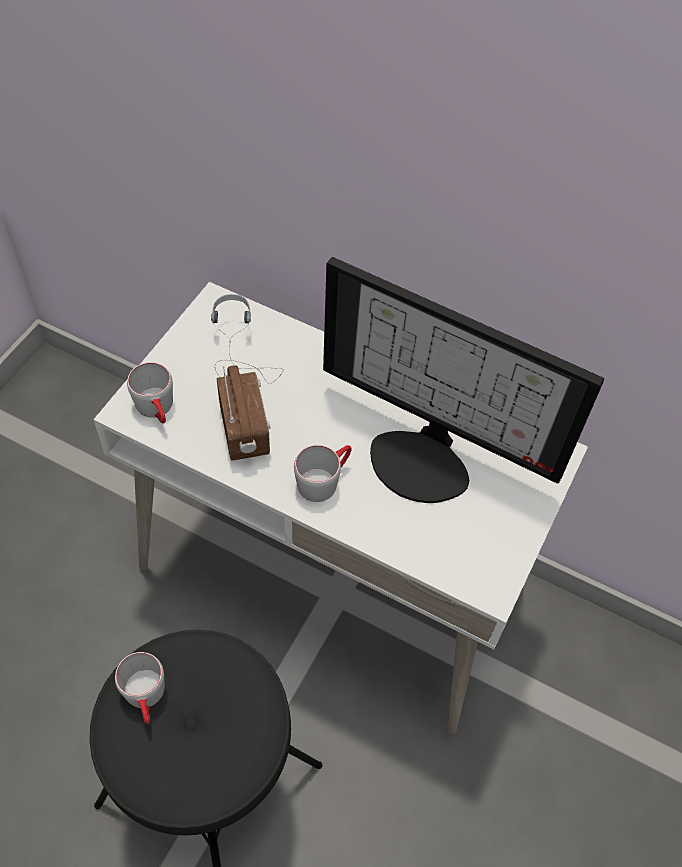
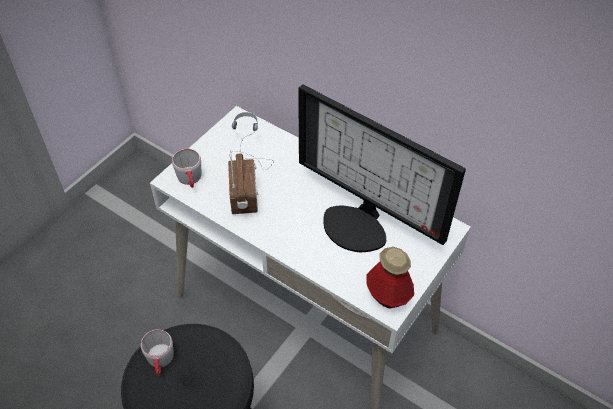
camera: 10 degrees right, 5 degrees down
grey mug [294,445,352,502] -> none
none -> bottle [366,247,414,309]

